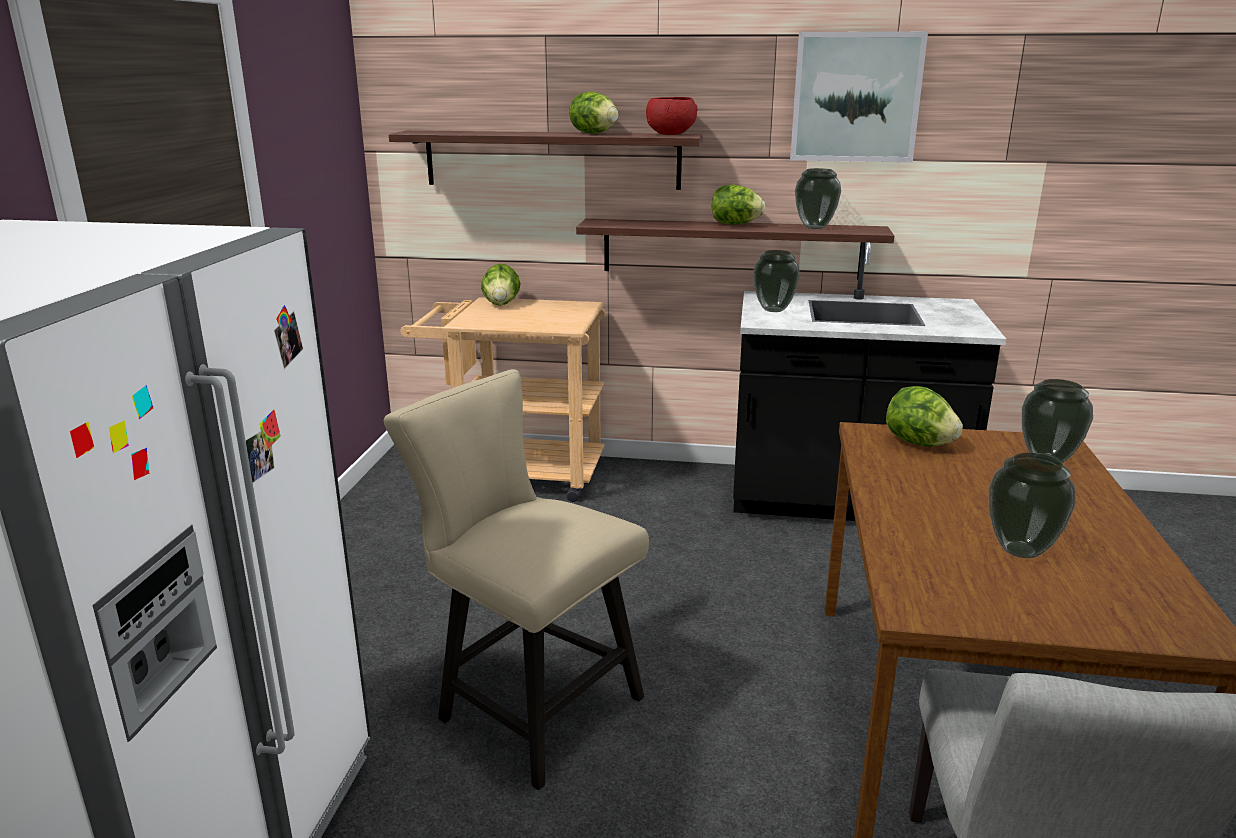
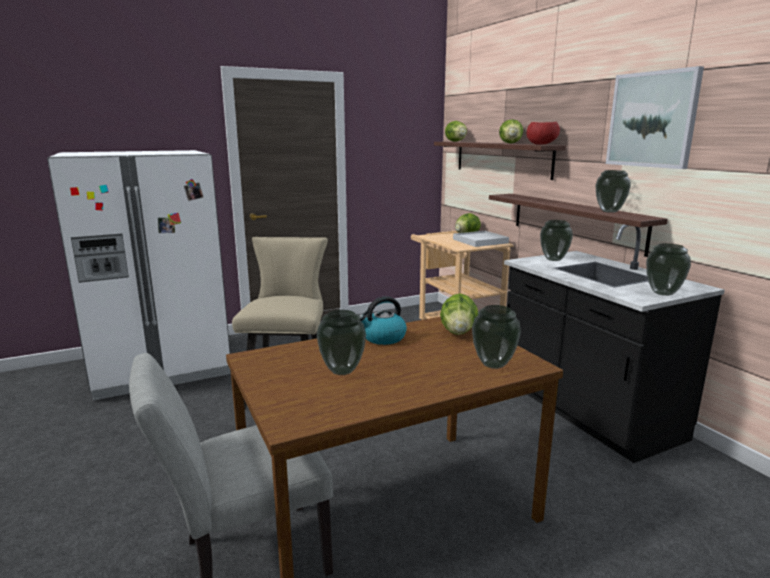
camera: 55 degrees right, 5 degrees down
lettuce [712,185,765,225] -> lettuce moved to [445,121,467,142]
none -> kettle [359,296,407,345]
none -> white tray [453,231,509,247]
none -> vase [646,243,691,296]

